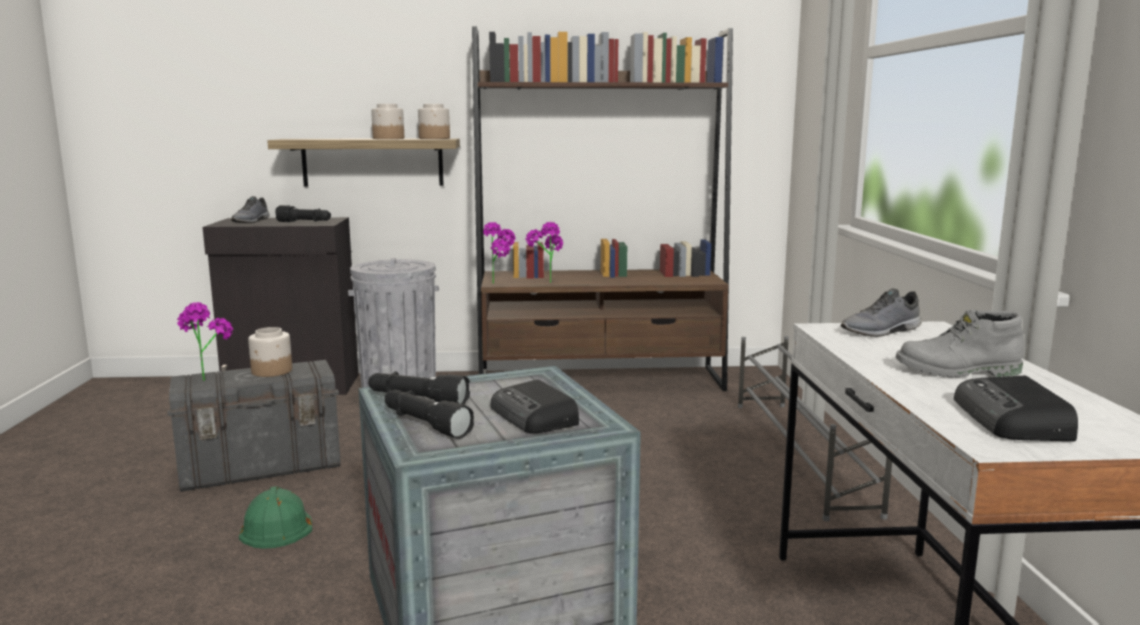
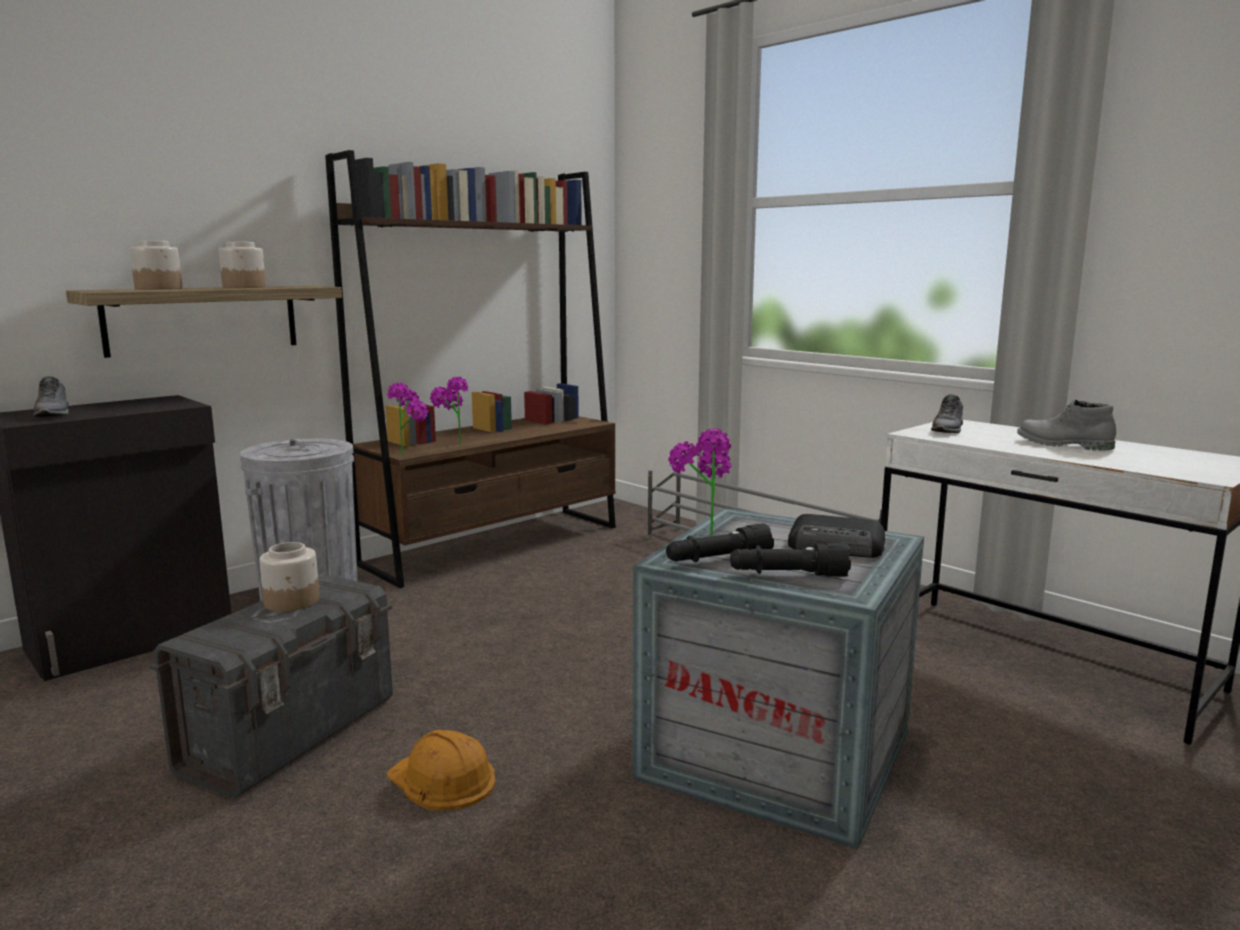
camera: 40 degrees left, 0 degrees up
potted plant [177,302,233,381] -> potted plant moved to [668,428,732,536]
green hard hat [239,486,312,549] -> orange hard hat [387,729,495,810]
black flashlight [275,205,331,222] -> none
jar [418,104,450,139] -> jar moved to [130,241,182,290]
grey boot [896,309,1024,378] -> grey boot turned 75 degrees clockwise [1017,400,1116,451]
radio [954,376,1078,441] -> none

